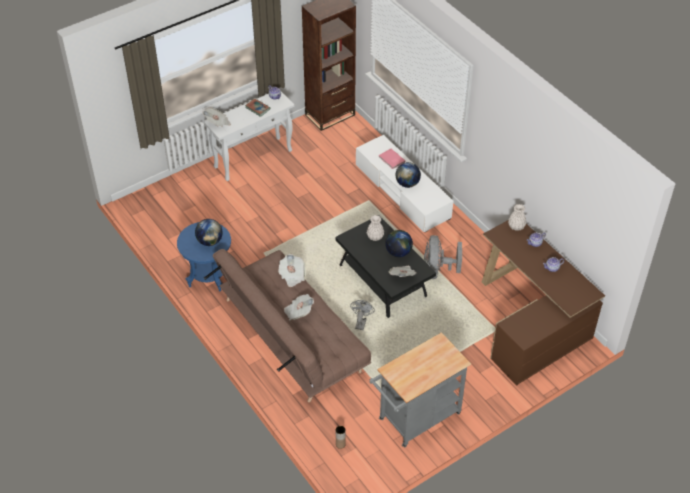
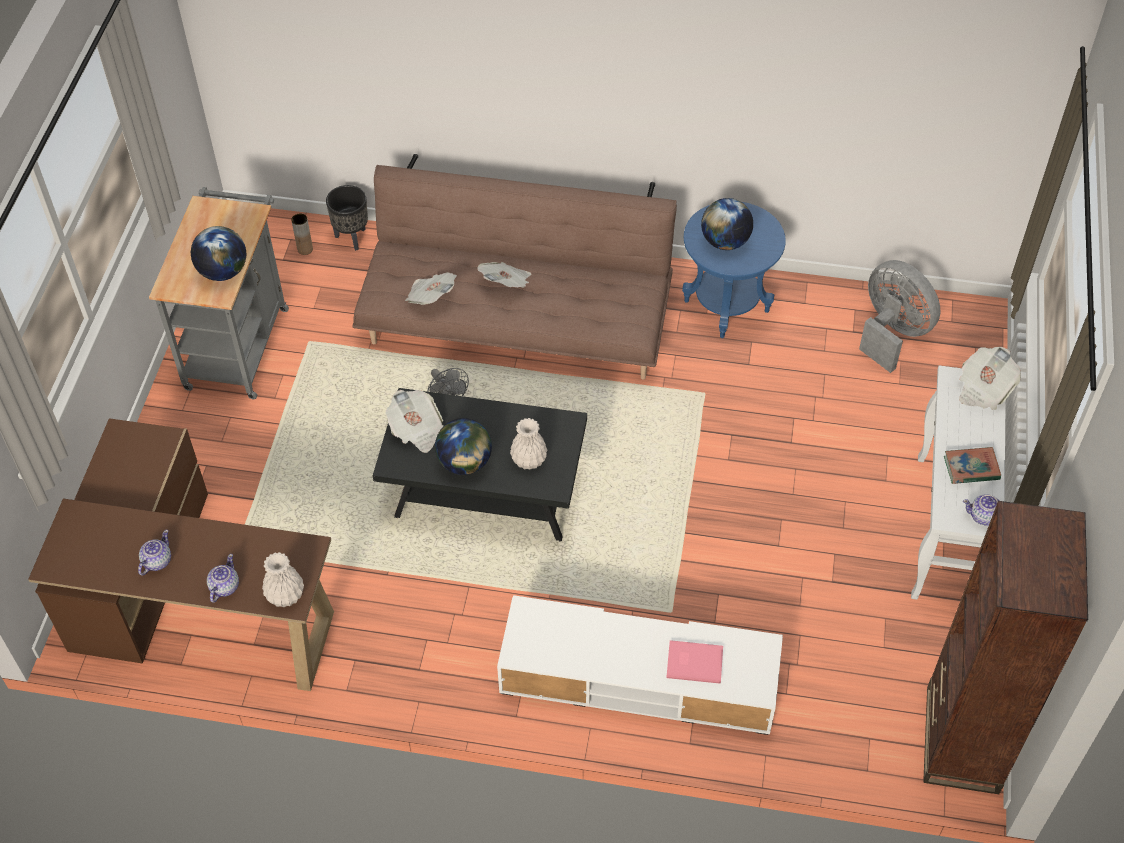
camera: 135 degrees right, 5 degrees up
newspaper [278,254,305,287] -> newspaper moved to [405,272,457,305]
globe [395,162,421,188] -> globe moved to [191,226,246,281]
grey fan [424,235,462,279] -> grey fan moved to [859,260,940,373]
none -> black planter [326,185,368,251]

